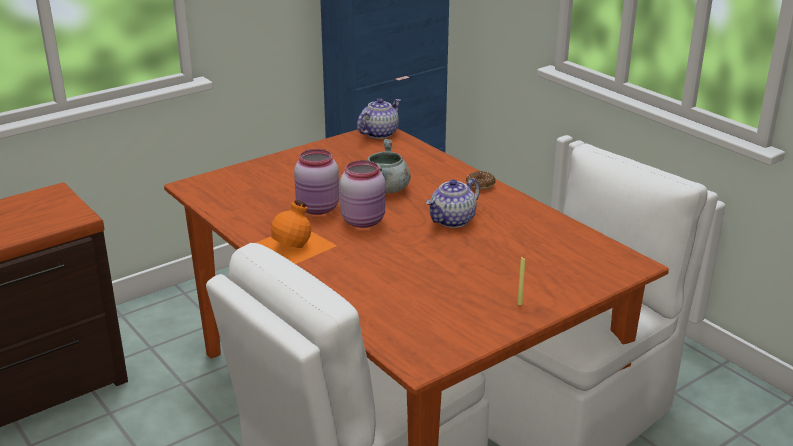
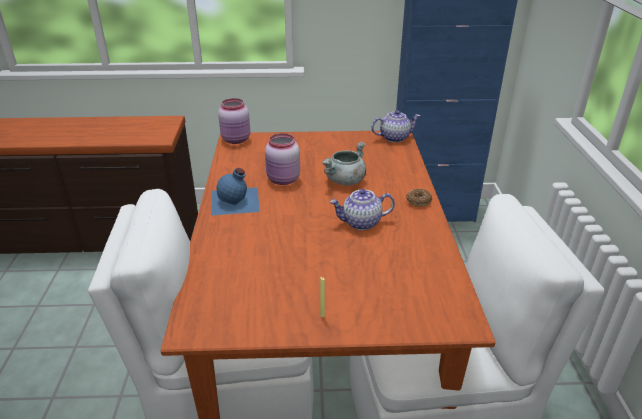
camera: 35 degrees right, 5 degrees up
orange bottle [256,200,337,264] -> blue bottle [211,168,260,216]
pink jar [340,160,385,228] -> pink jar moved to [218,98,250,144]

